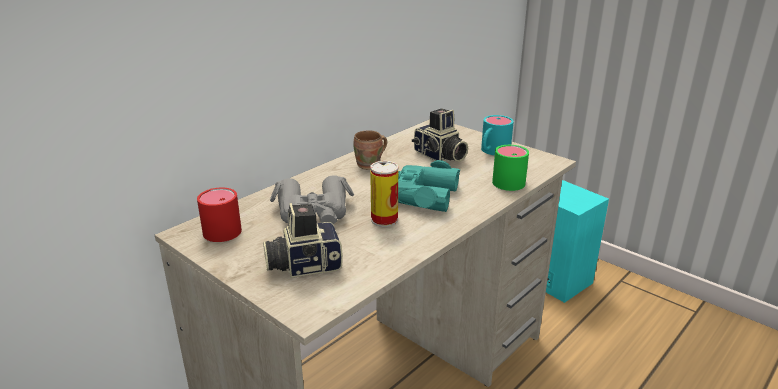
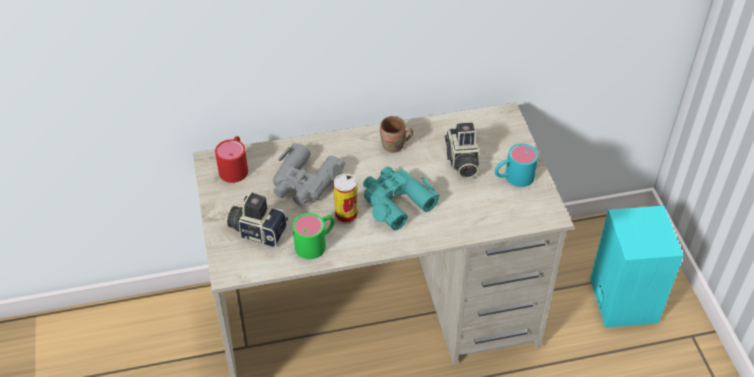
camera: 35 degrees right, 20 degrees up
green mug [492,145,529,191] -> green mug moved to [293,213,335,259]

